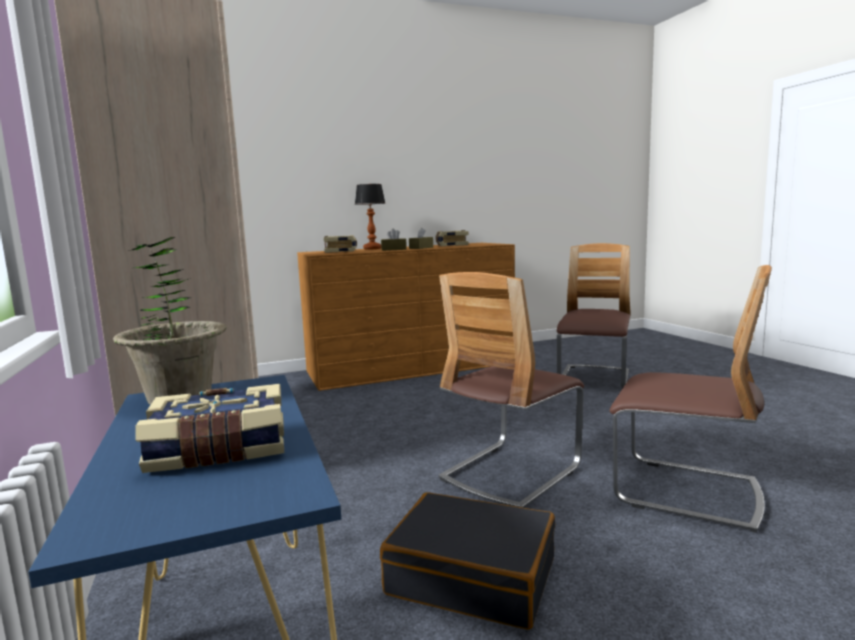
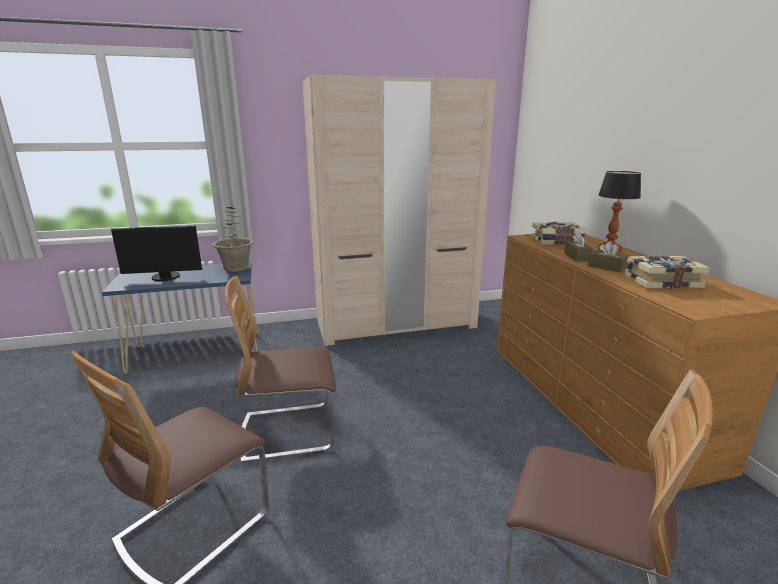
camera: 95 degrees right, 10 degrees up
book [136,384,284,473] -> monitor [111,226,202,281]
black suitcase [380,492,555,630] -> none
chair [438,272,584,508] -> chair turned 60 degrees counterclockwise [225,276,336,463]

